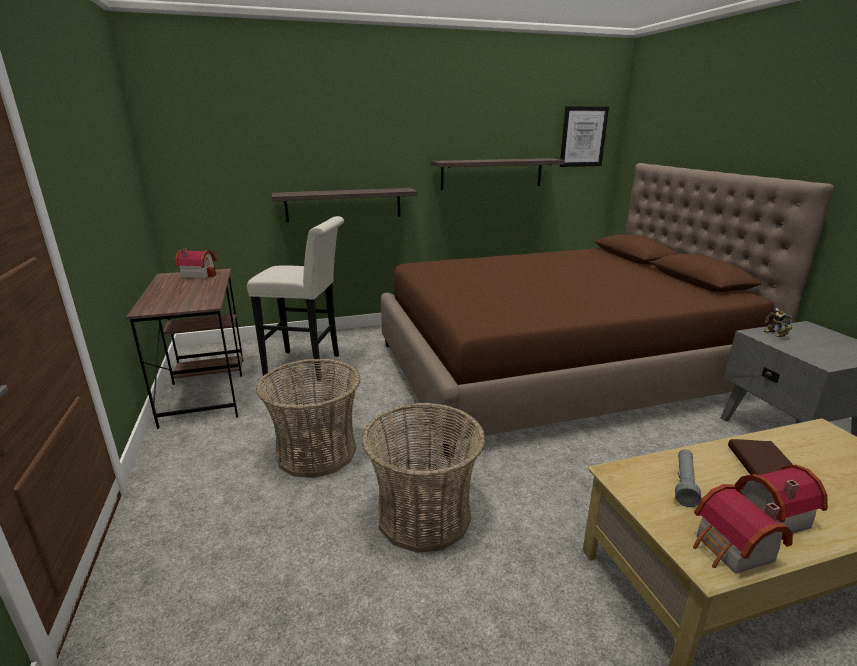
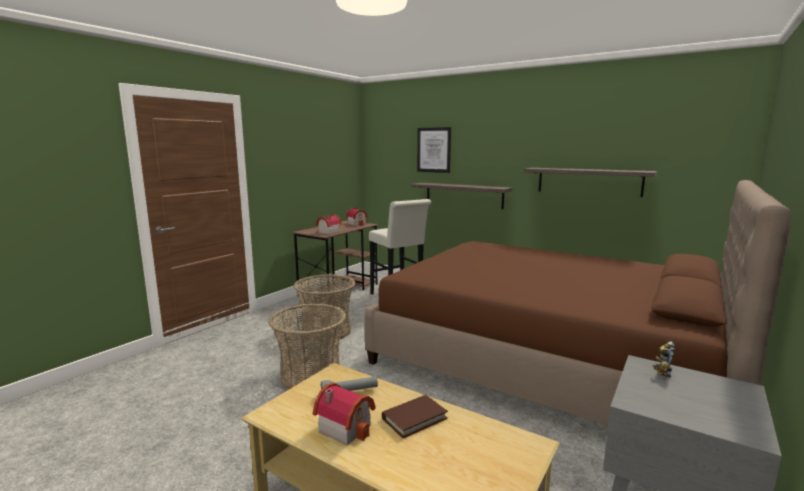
camera: 50 degrees right, 10 degrees down
picture [560,106,609,167] -> picture moved to [417,127,451,173]
toy house [693,484,793,574] -> toy house moved to [316,214,341,235]

